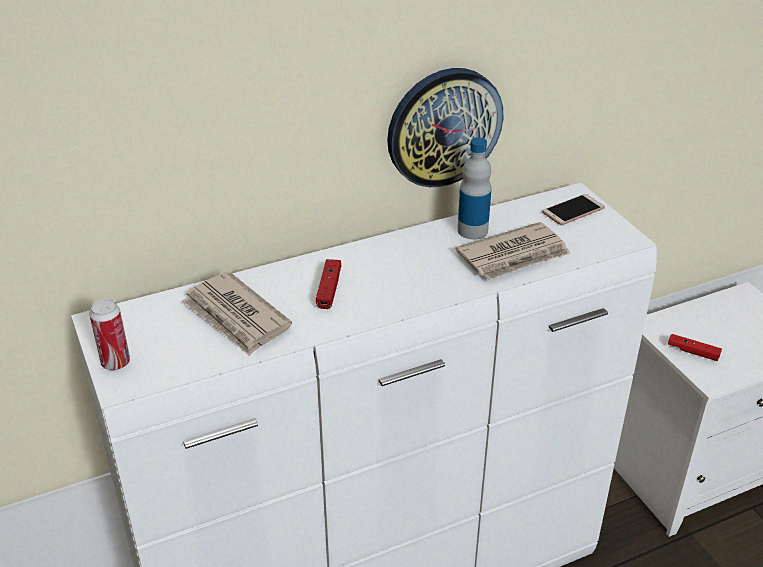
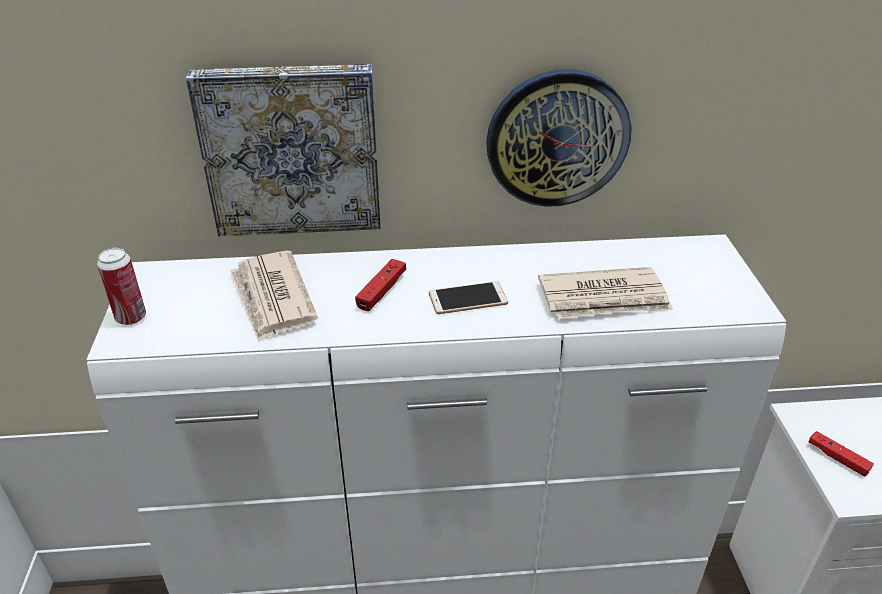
camera: 20 degrees right, 0 degrees up
bottle [457,137,492,239] -> none
phone [542,194,605,225] -> phone moved to [429,281,508,314]
none -> picture [186,64,381,236]

